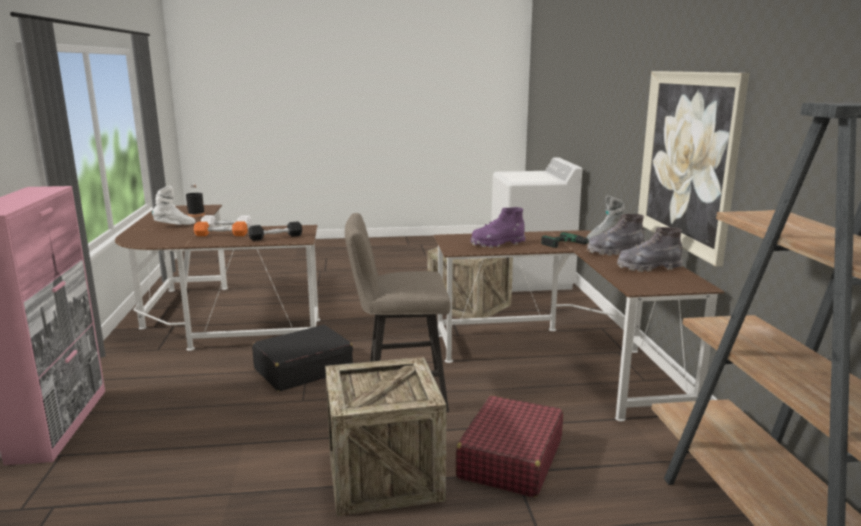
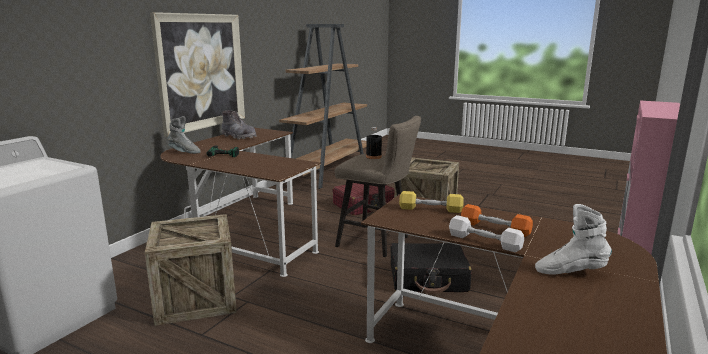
camera: 145 degrees left, 0 degrees up
black bottle [186,184,205,217] -> black bottle moved to [366,127,382,159]
black dumbbell [249,221,302,241] -> yellow dumbbell [399,191,464,213]
purple boot [471,207,526,248] -> none
grey boot [587,214,644,256] -> none

